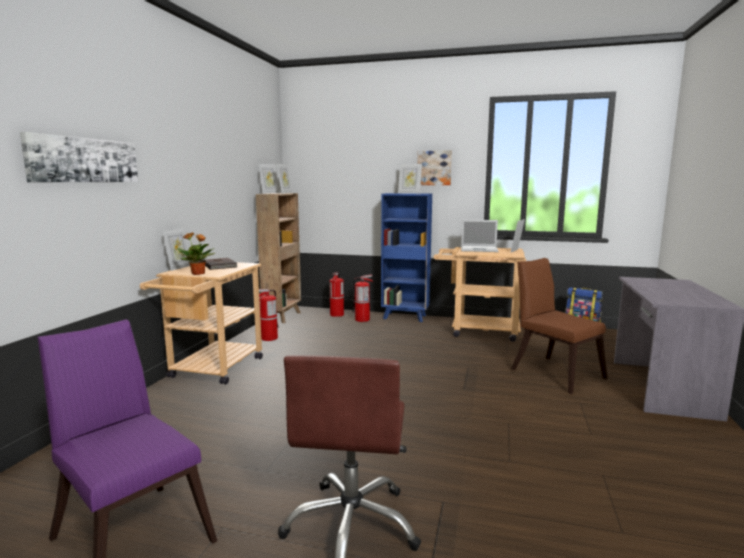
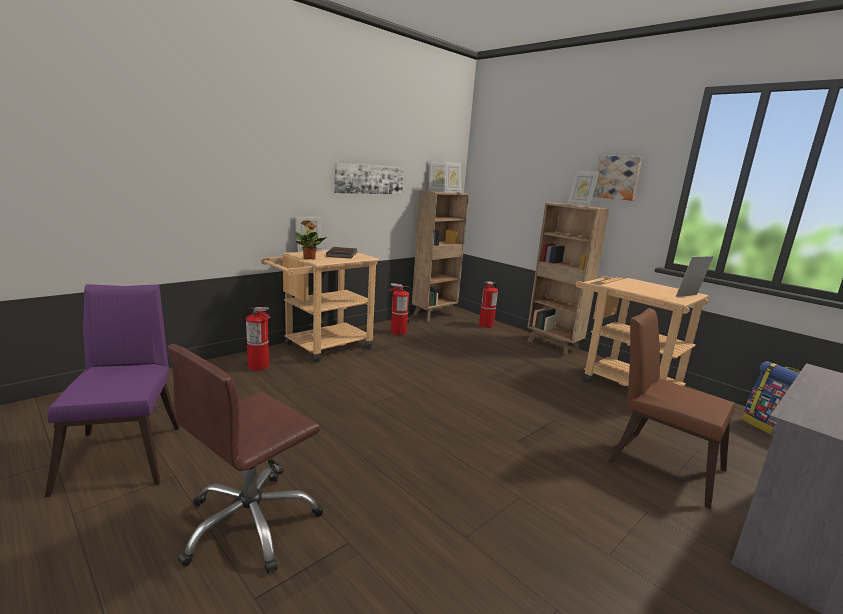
camera: 30 degrees right, 5 degrees up
picture [20,132,138,182] -> picture moved to [334,163,404,194]
fire extinguisher [353,274,373,322] -> fire extinguisher moved to [246,307,271,371]
blue bookcase [381,193,432,322] -> brown bookcase [527,203,609,356]
laptop [461,220,499,252] -> none
brown chair [511,258,608,394] -> brown chair turned 45 degrees counterclockwise [608,308,735,509]

